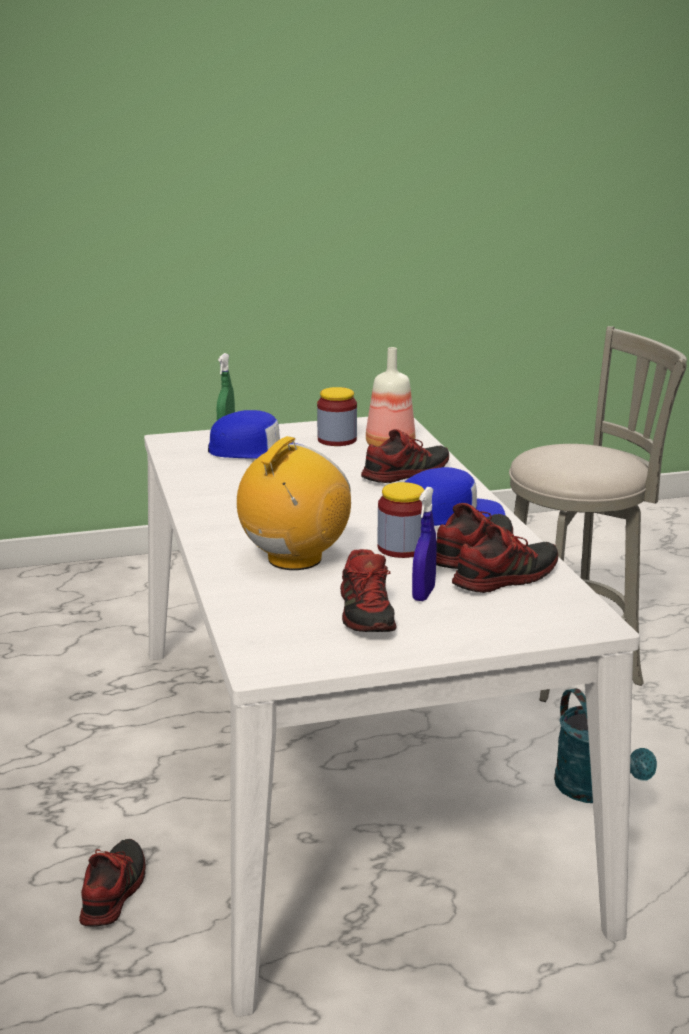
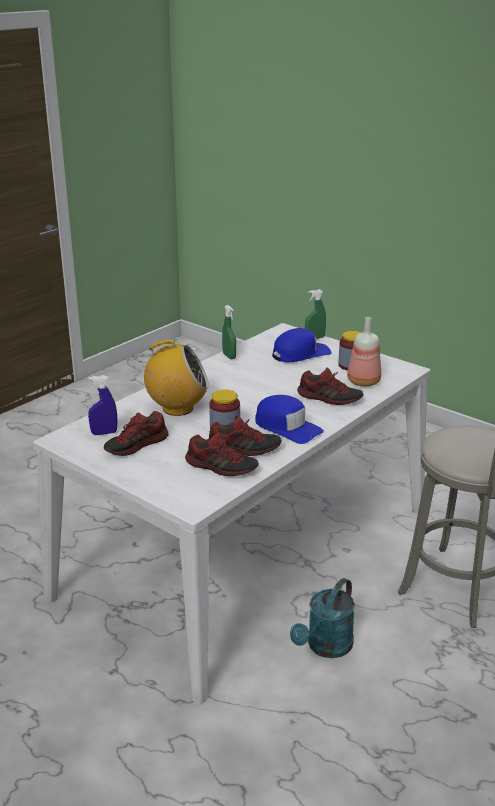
camera: 55 degrees right, 5 degrees up
shoe [79,839,146,926] -> none
blue cap [208,410,297,459] -> blue cap turned 90 degrees counterclockwise [272,328,332,362]
blue spray bottle [412,487,437,601] -> blue spray bottle moved to [88,375,117,435]
none -> green spray bottle [222,305,236,359]

